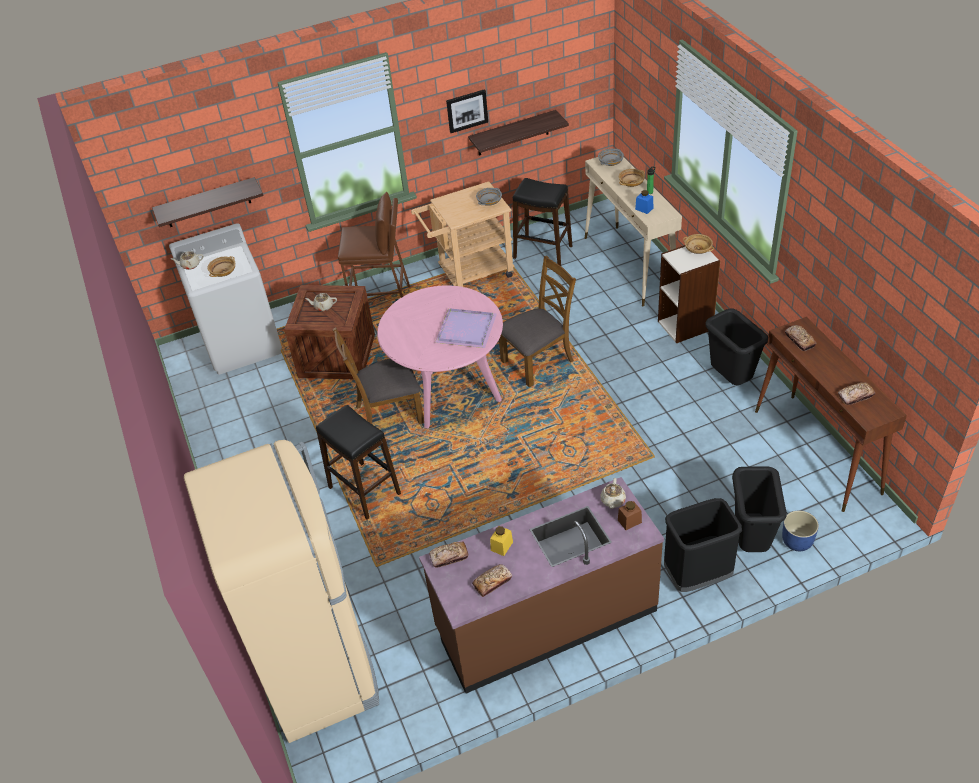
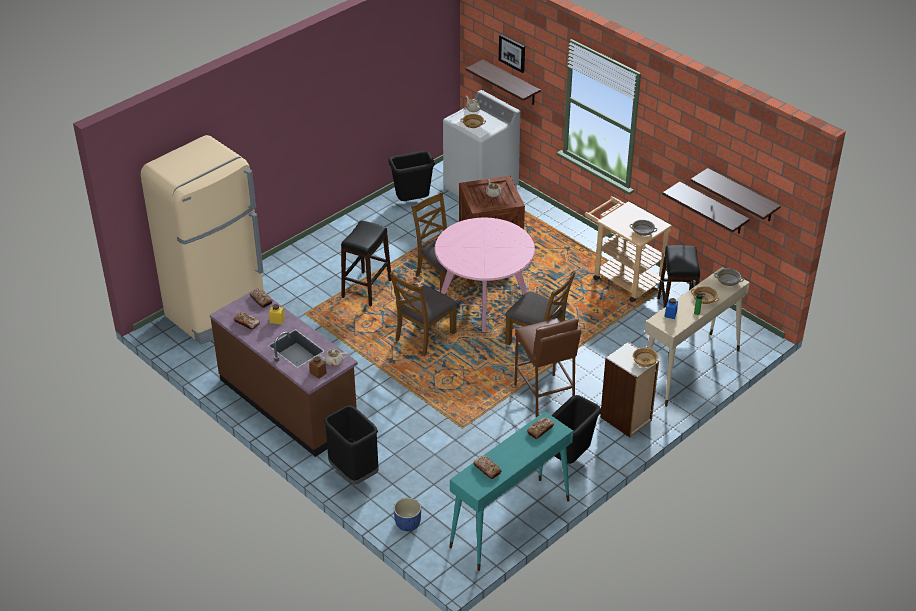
camera: 65 degrees right, 5 degrees down
brown stool [338,192,410,298] -> brown stool moved to [514,318,581,417]
purple tray [435,308,497,348] -> none
picture [446,89,488,133] -> picture moved to [499,34,525,73]
black trash can [732,466,787,552] -> black trash can moved to [388,150,435,201]
brown console table [755,317,907,512] -> turquoise console table [449,411,573,571]
none -> brown chair [390,271,457,356]
none -> shelf [690,168,781,221]

